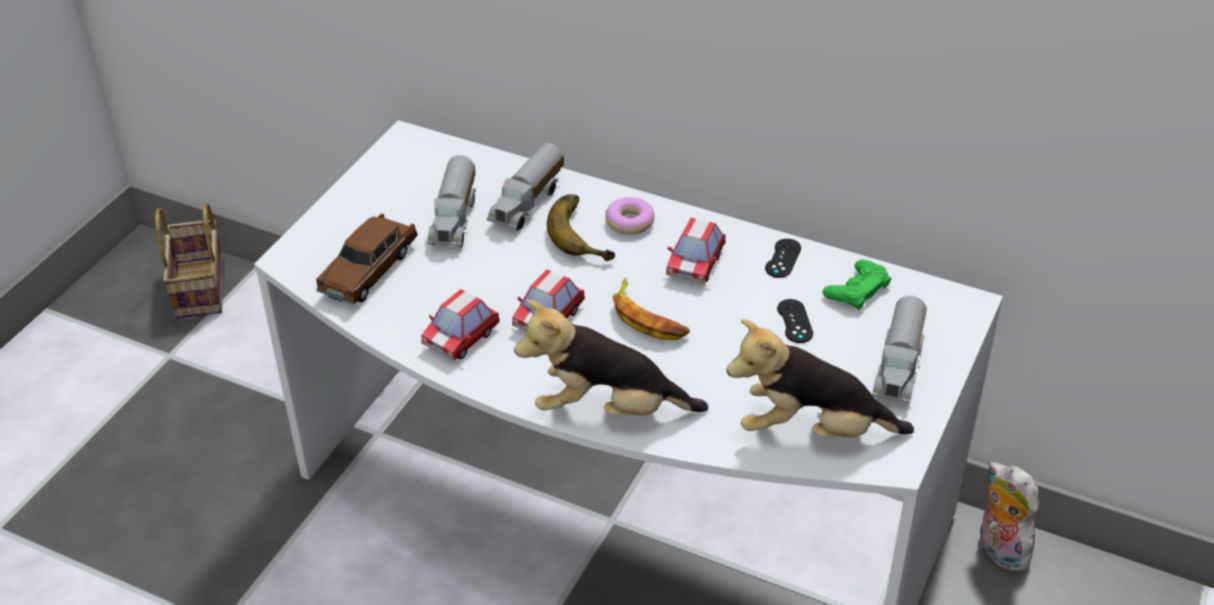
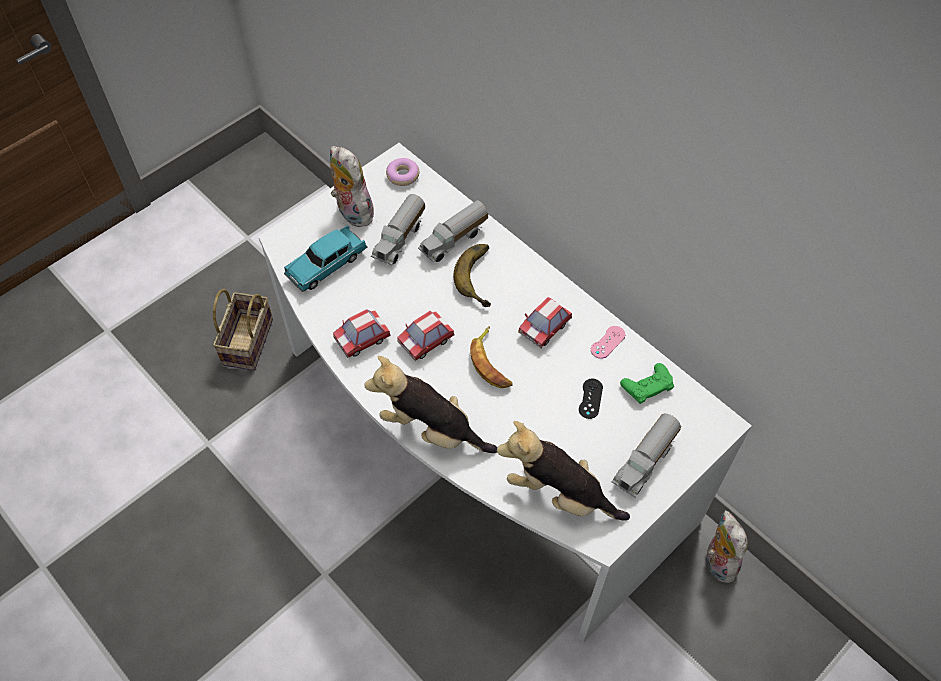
camera: 20 degrees right, 15 degrees up
basket [155,203,223,318] -> basket moved to [213,289,273,370]
brown toy car [316,213,418,304] -> turquoise toy car [284,225,368,292]
donut [605,197,655,235] -> donut moved to [386,158,419,186]
black game controller [765,239,801,278] -> pink game controller [591,326,625,359]
none -> plush toy [330,146,374,227]

